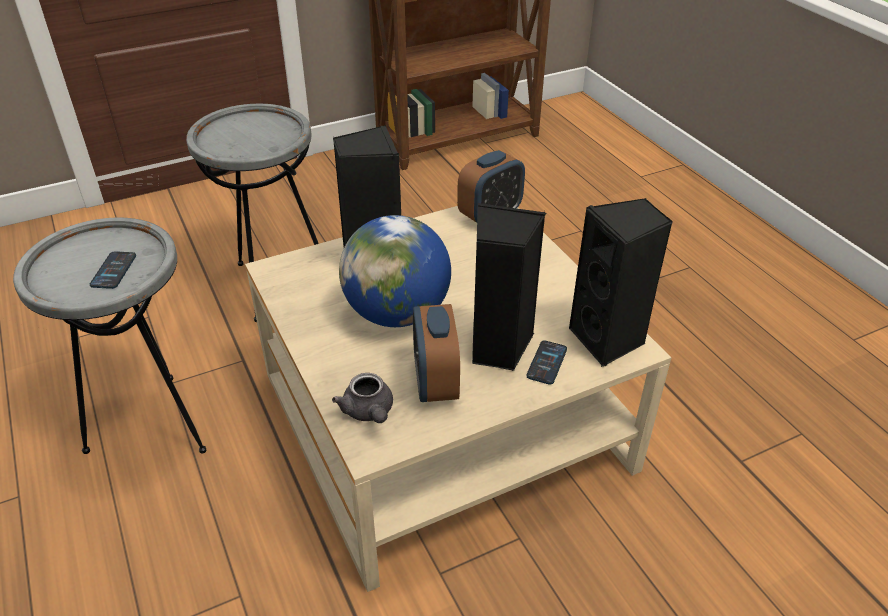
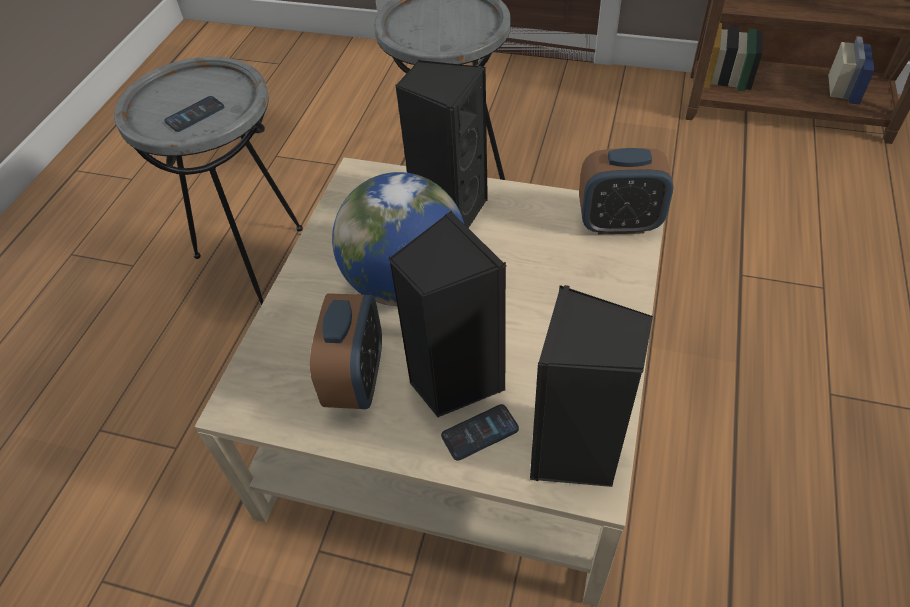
camera: 45 degrees right, 10 degrees up
grey teapot [332,373,393,423] -> none
alarm clock [413,304,460,402] -> alarm clock turned 150 degrees clockwise [310,293,382,409]

